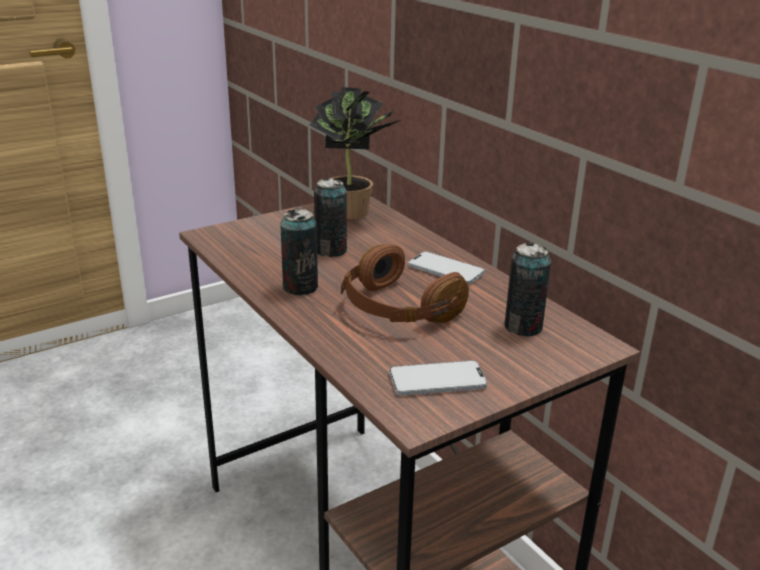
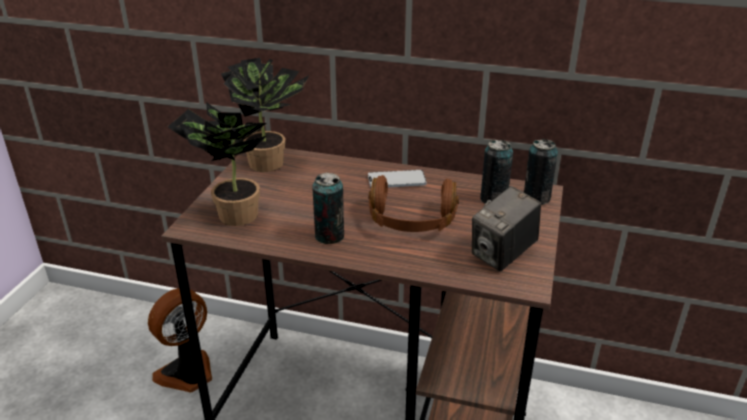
camera: 40 degrees left, 5 degrees up
can [314,178,347,257] -> can moved to [524,139,558,205]
phone [389,360,487,396] -> camera [472,186,541,271]
none -> fan [148,288,212,392]
none -> potted plant [168,102,267,226]

